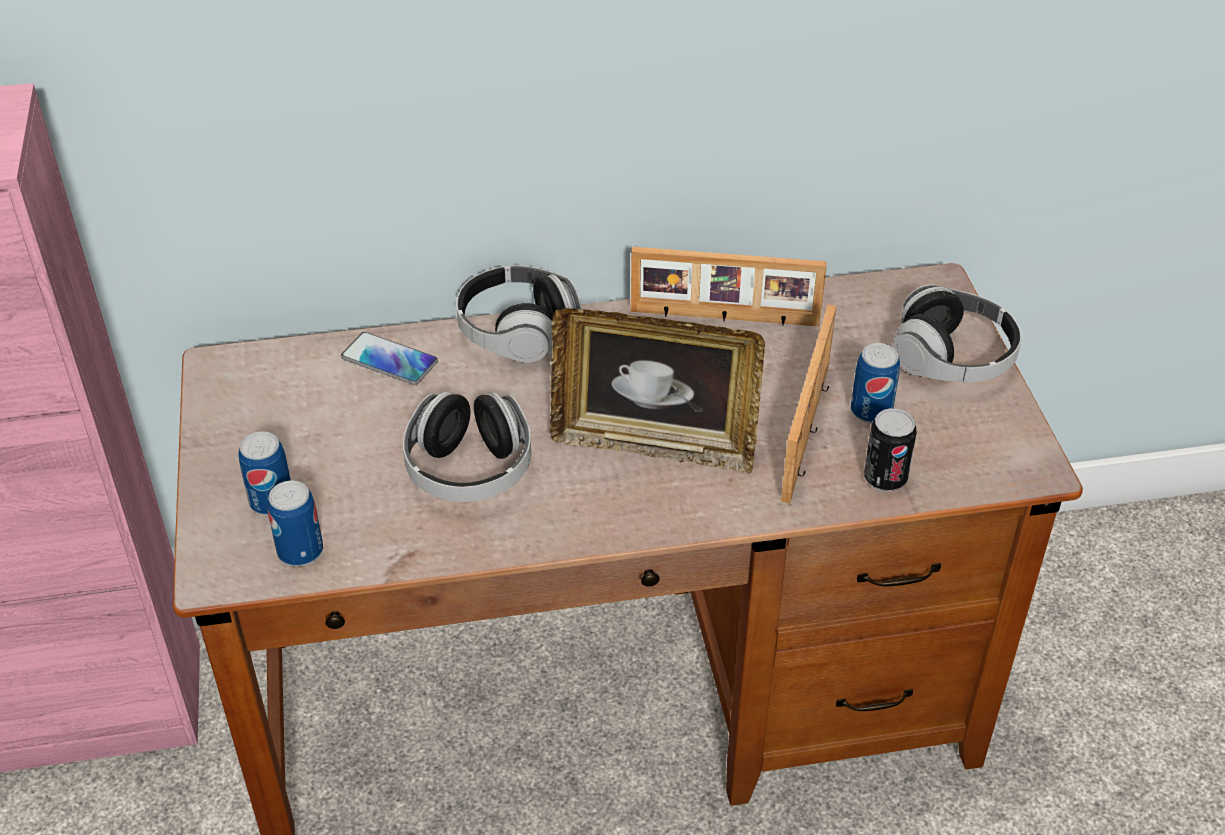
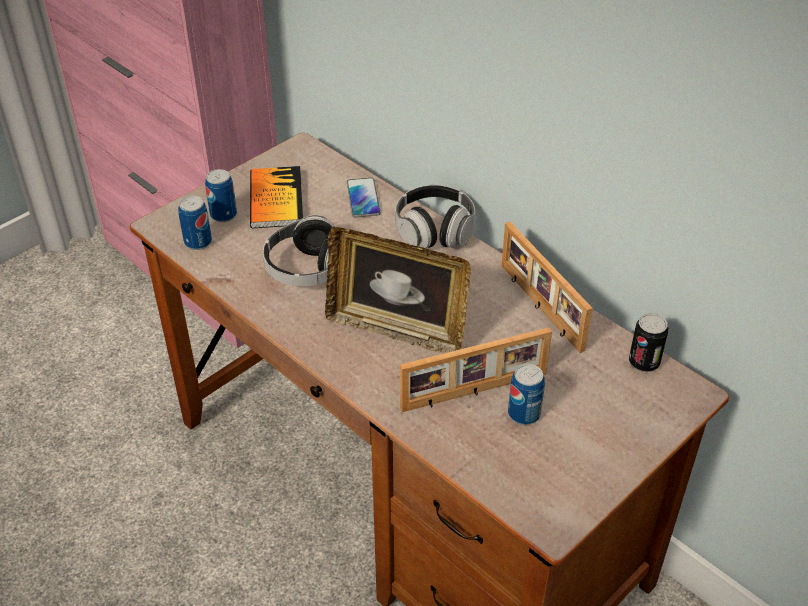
camera: 55 degrees right, 0 degrees up
picture frame [550,308,765,474] -> picture frame turned 45 degrees counterclockwise [325,227,471,354]
can [864,408,917,492] -> can moved to [629,313,668,372]
headphones [893,284,1022,382] -> none
none -> book [250,166,303,228]

